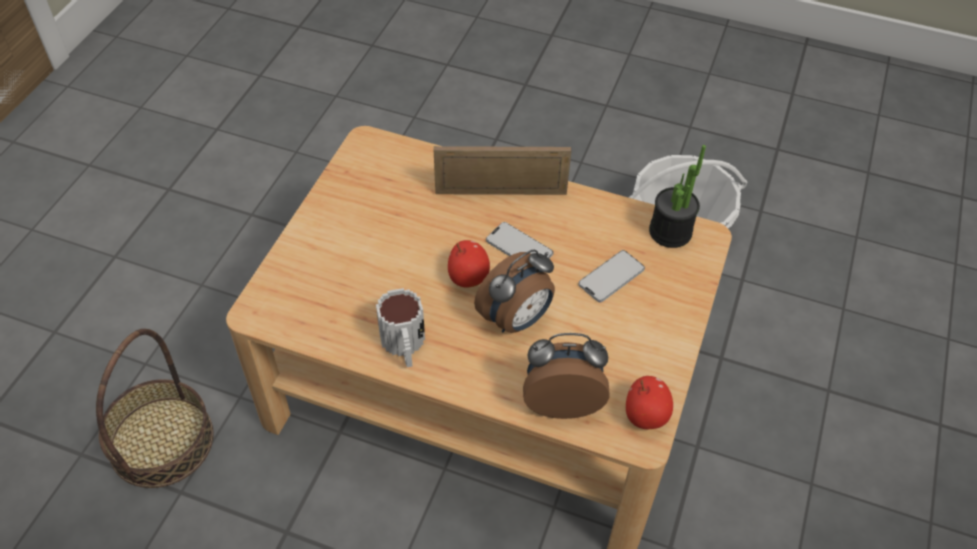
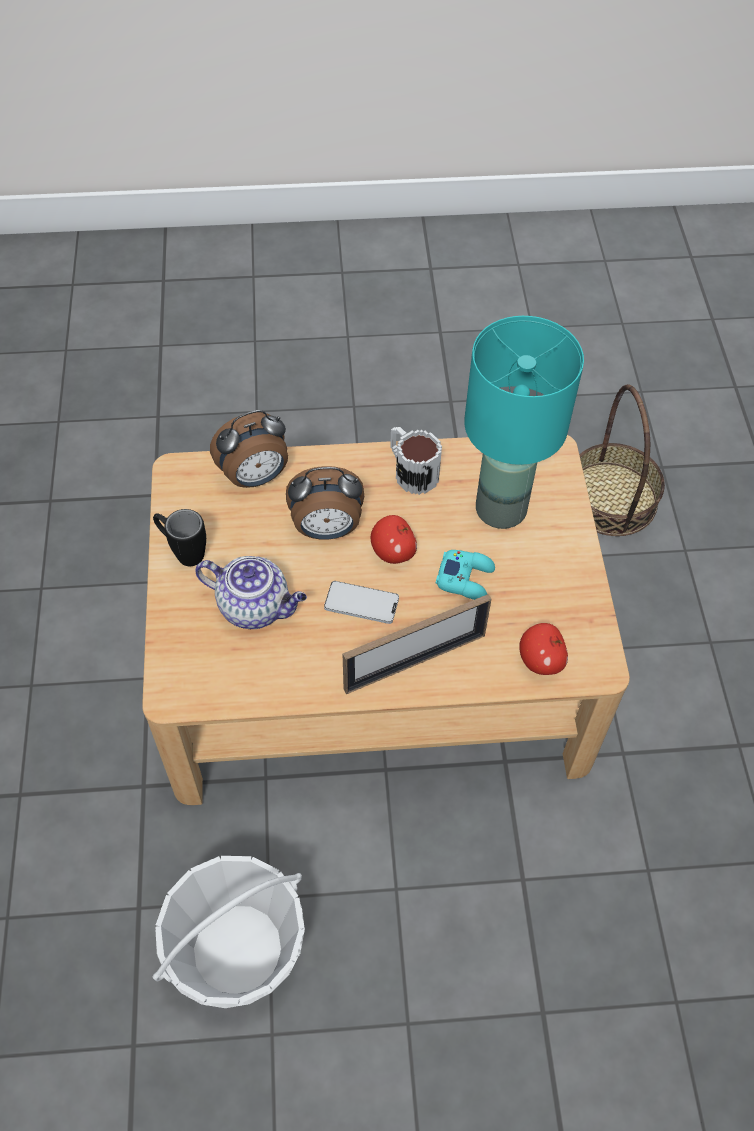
camera: 155 degrees right, 5 degrees up
alarm clock [474,249,555,333] -> alarm clock turned 120 degrees counterclockwise [286,466,364,540]
phone [578,250,645,303] -> teapot [195,556,307,629]
apple [626,376,673,429] -> apple moved to [519,623,568,675]
potted plant [649,145,706,248] -> none
none -> black mug [153,509,206,566]
none -> turquoise game controller [436,550,495,600]
none -> turquoise table lamp [464,316,584,529]

